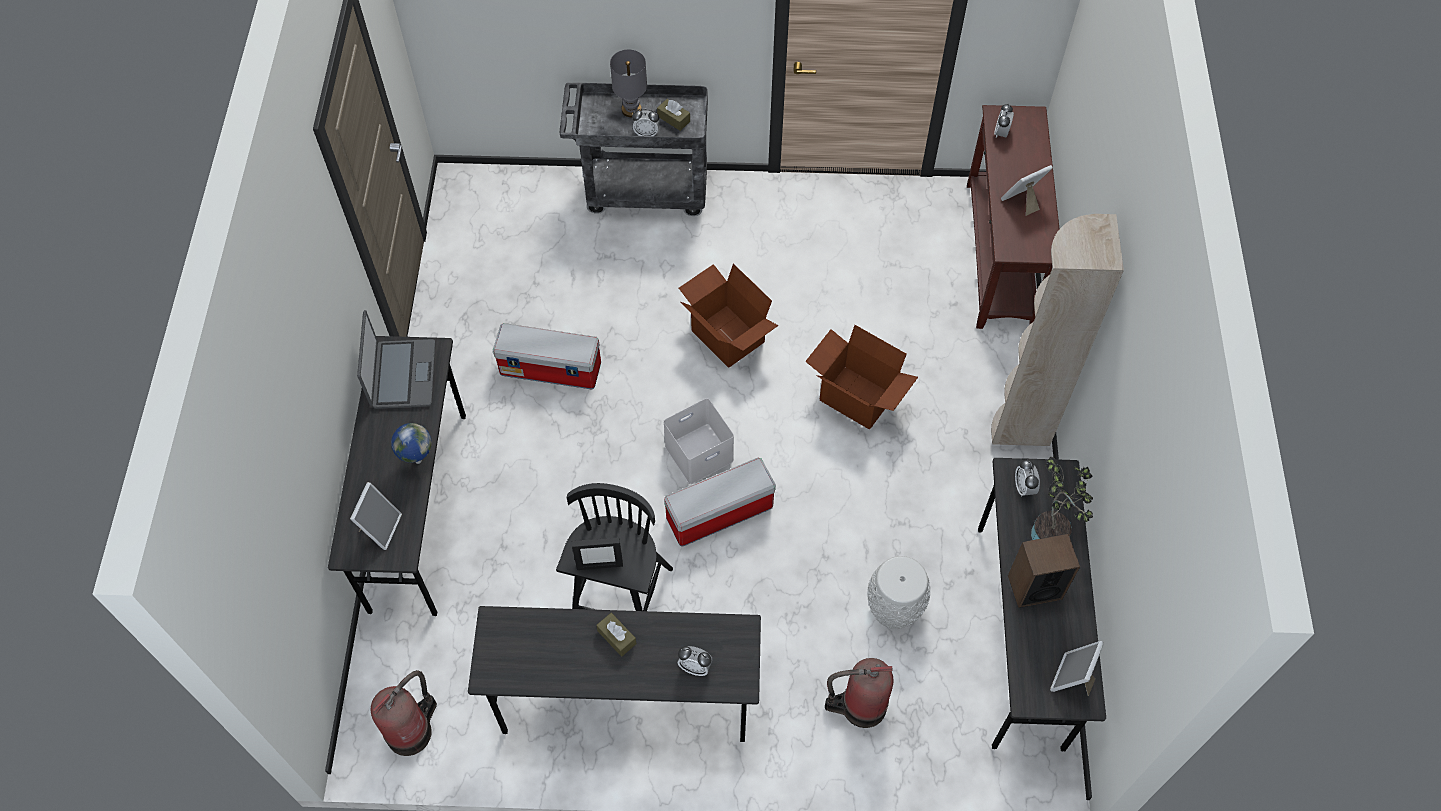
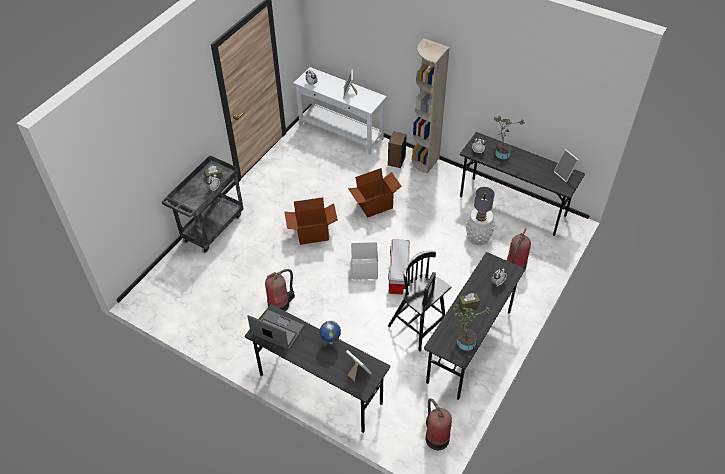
camera: 60 degrees left, 10 degrees down
storage box [493,323,601,389] -> fire extinguisher [265,269,295,311]
grey table lamp [610,49,647,117] -> grey table lamp moved to [474,187,495,221]
brown console table [967,105,1059,329] -> white console table [293,67,387,155]
speaker [1008,534,1080,608] -> speaker moved to [388,131,407,168]
none -> potted plant [453,303,491,351]

